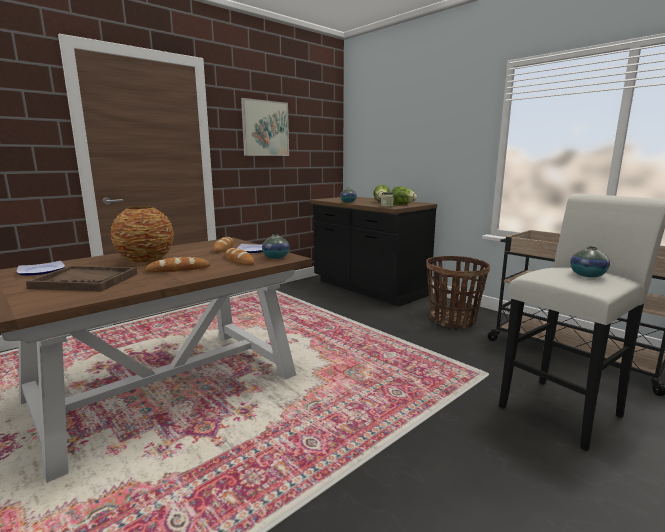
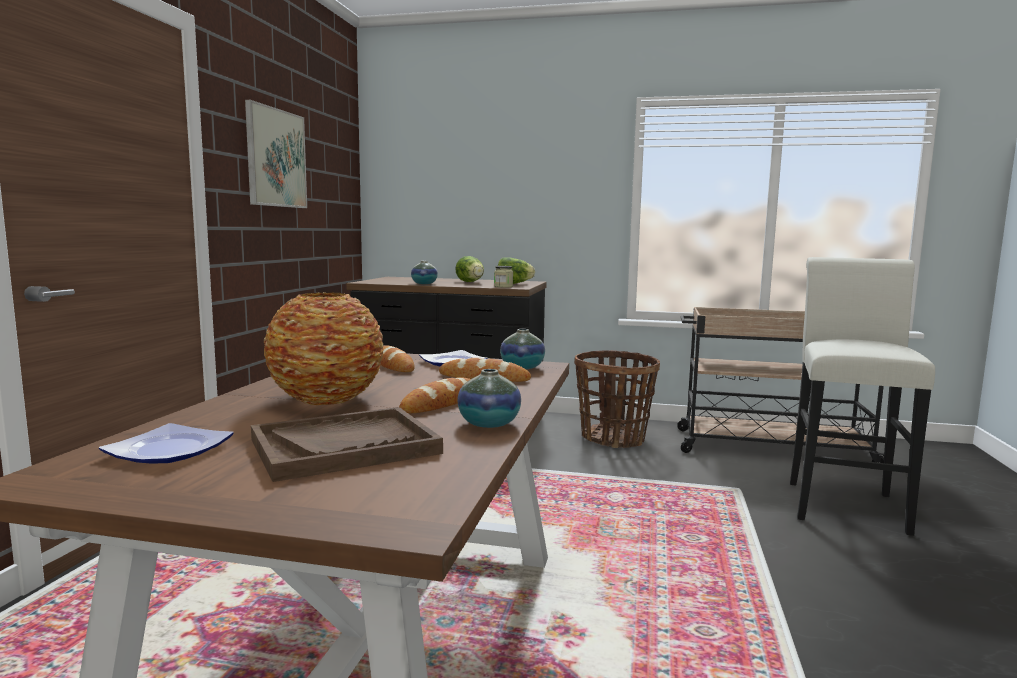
camera: 35 degrees left, 5 degrees down
vase [570,246,610,277] -> vase moved to [457,369,521,428]

